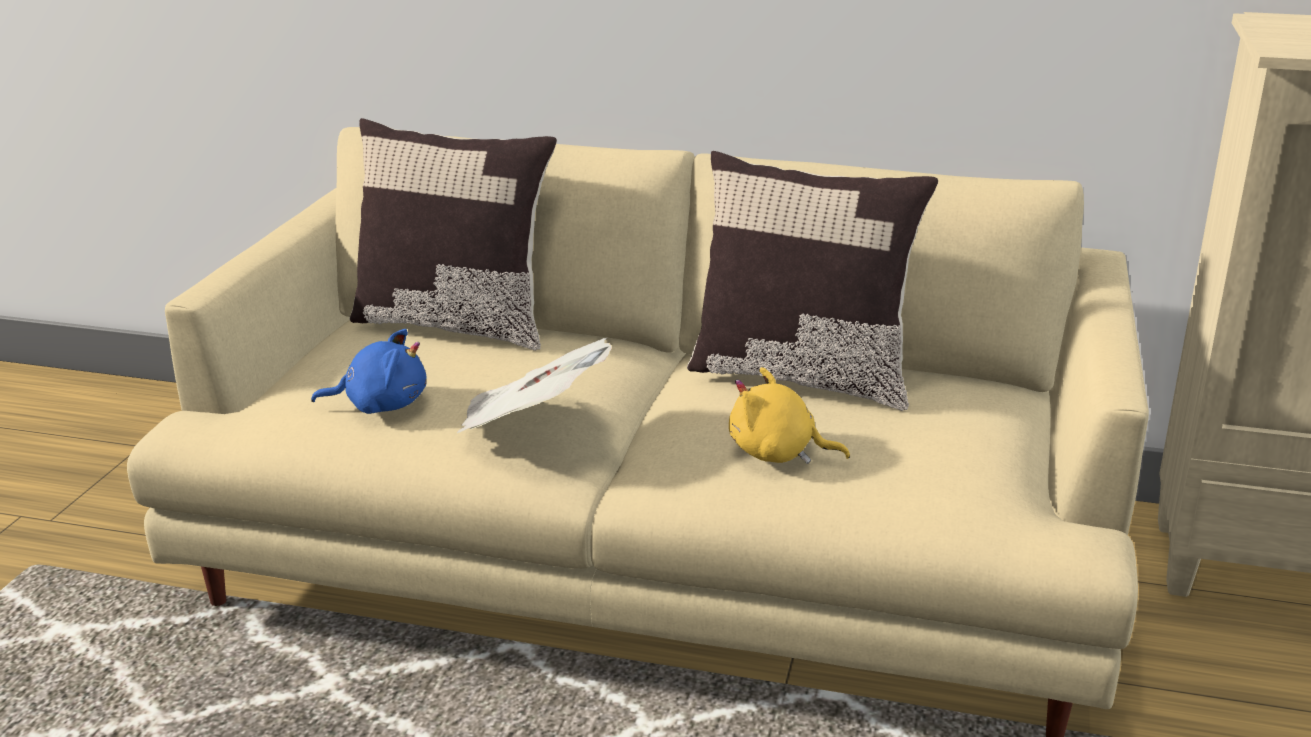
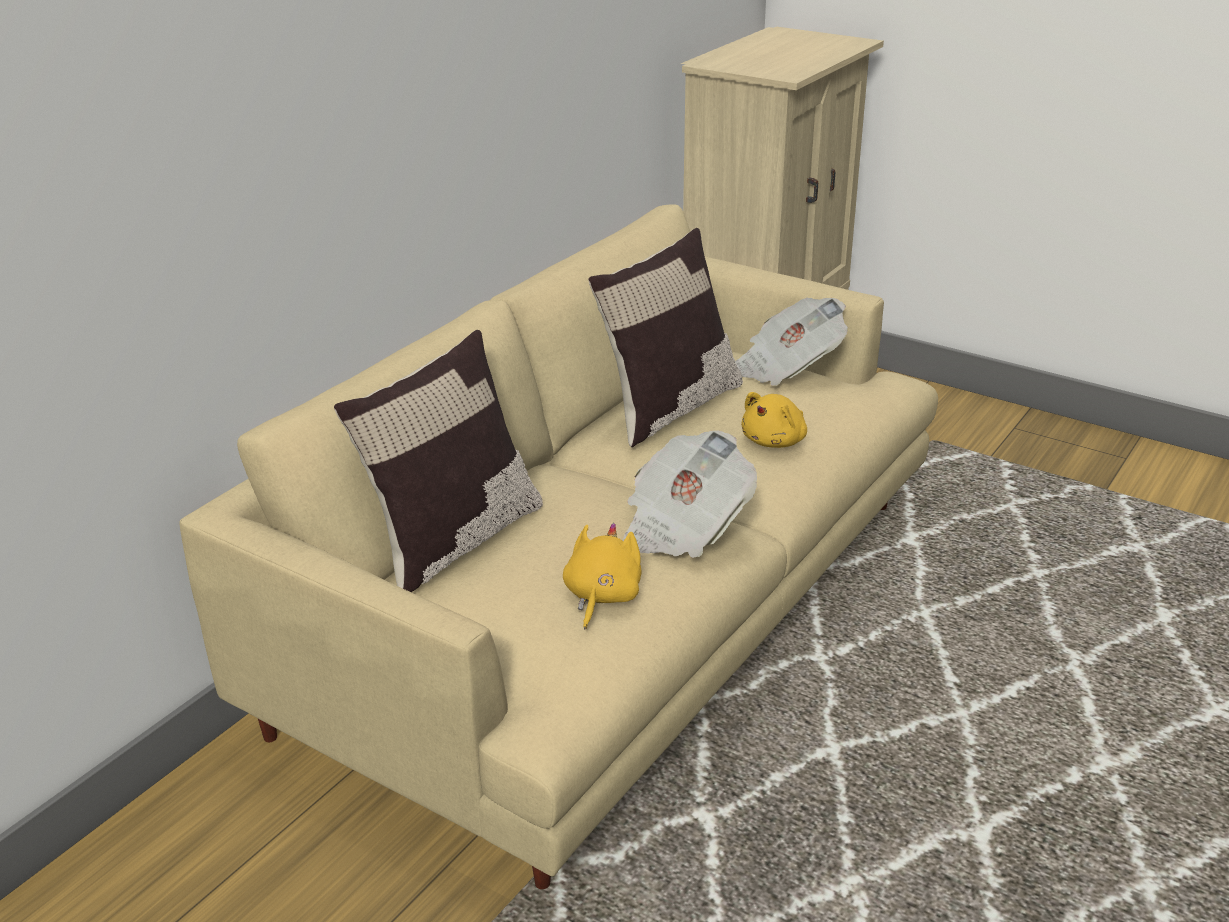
camera: 70 degrees left, 5 degrees up
blue plush toy [311,329,427,414] -> yellow plush toy [563,523,641,629]
none -> newspaper [735,298,848,386]

